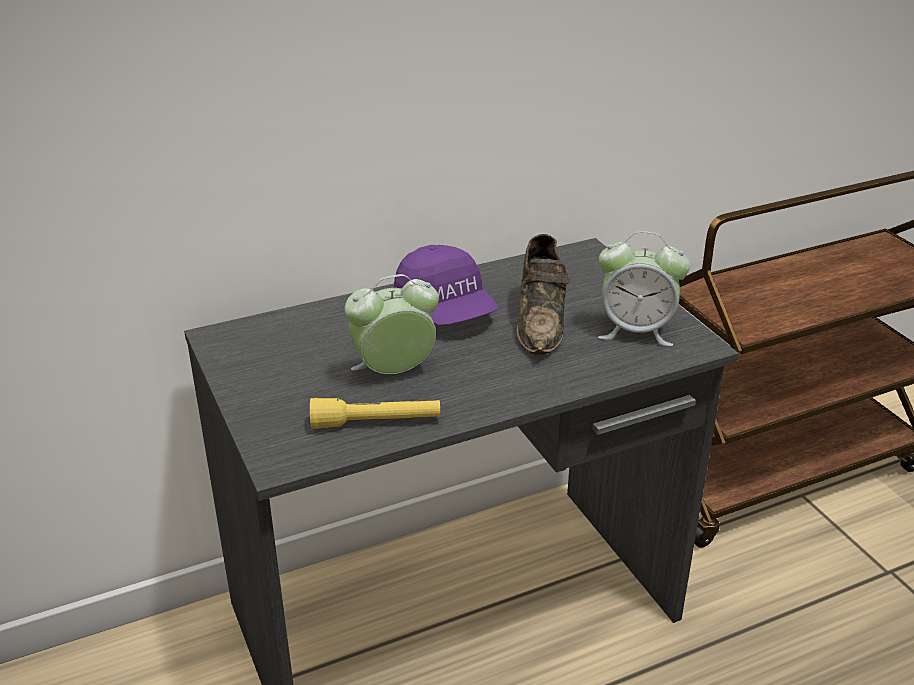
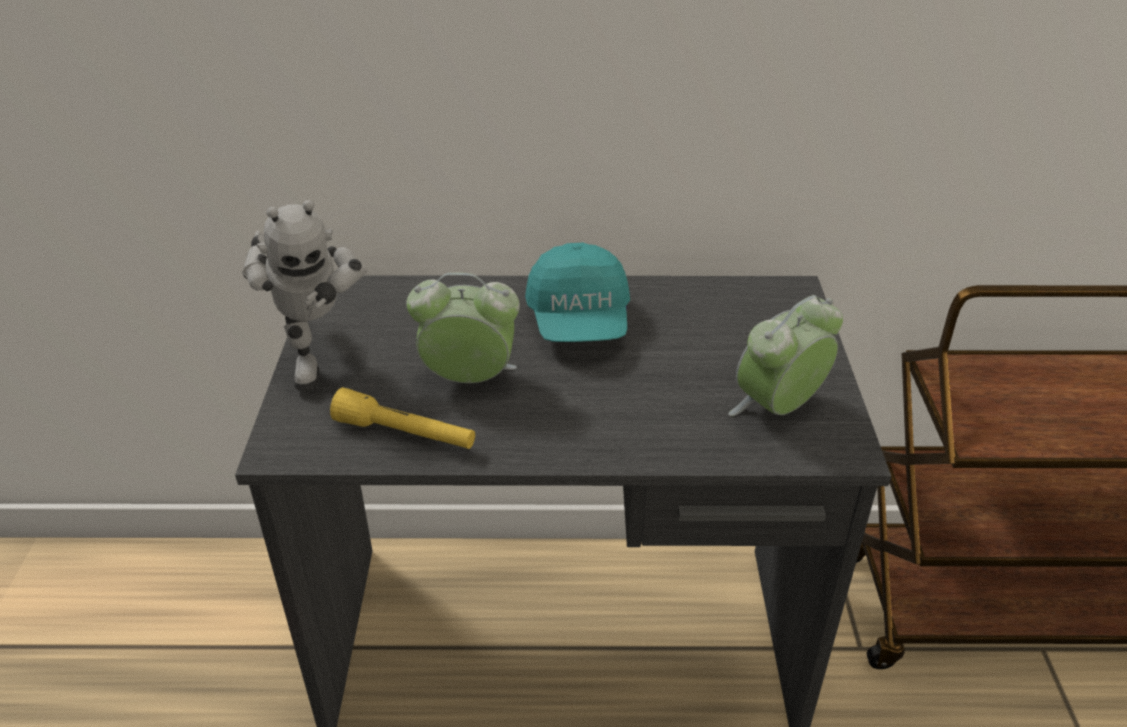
camera: 25 degrees right, 5 degrees up
purple cap [394,245,498,326] -> turquoise cap [525,243,630,342]
brown shoe [517,234,571,355] -> none
alarm clock [598,231,690,346] -> alarm clock turned 105 degrees clockwise [728,295,843,416]
none -> toy robot [243,200,366,391]

